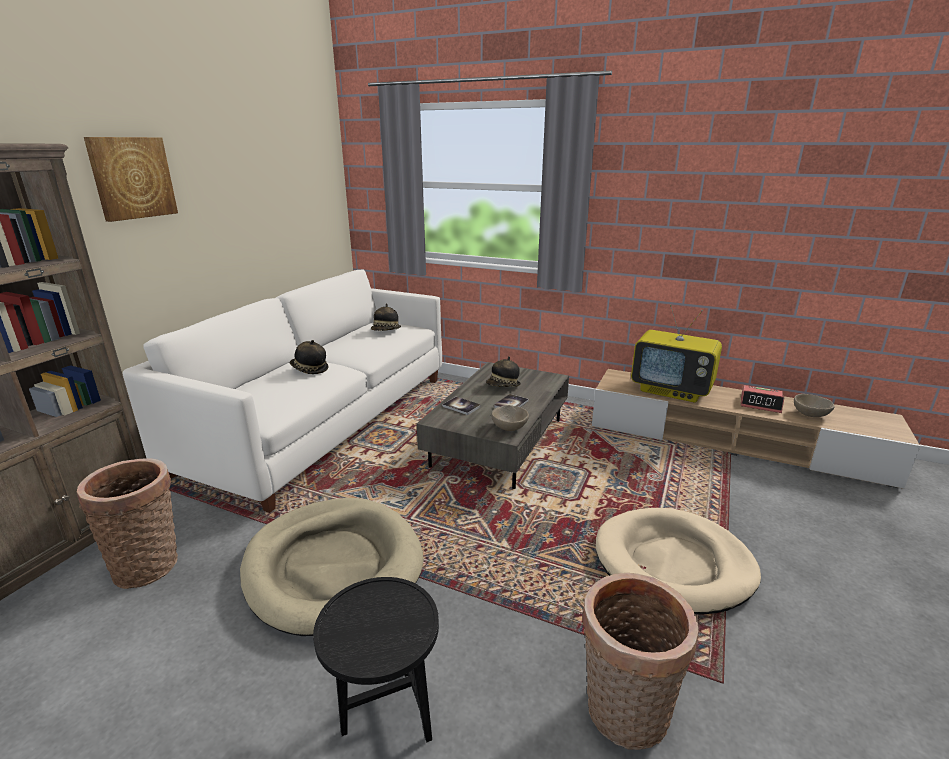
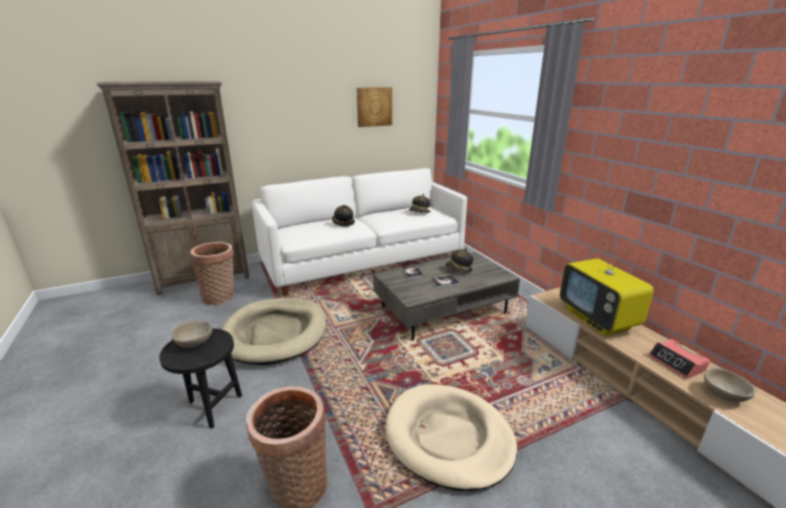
camera: 40 degrees right, 0 degrees up
picture [84,137,178,222] -> picture moved to [357,87,392,127]
beige bowl [491,405,529,431] -> beige bowl moved to [172,320,213,348]

